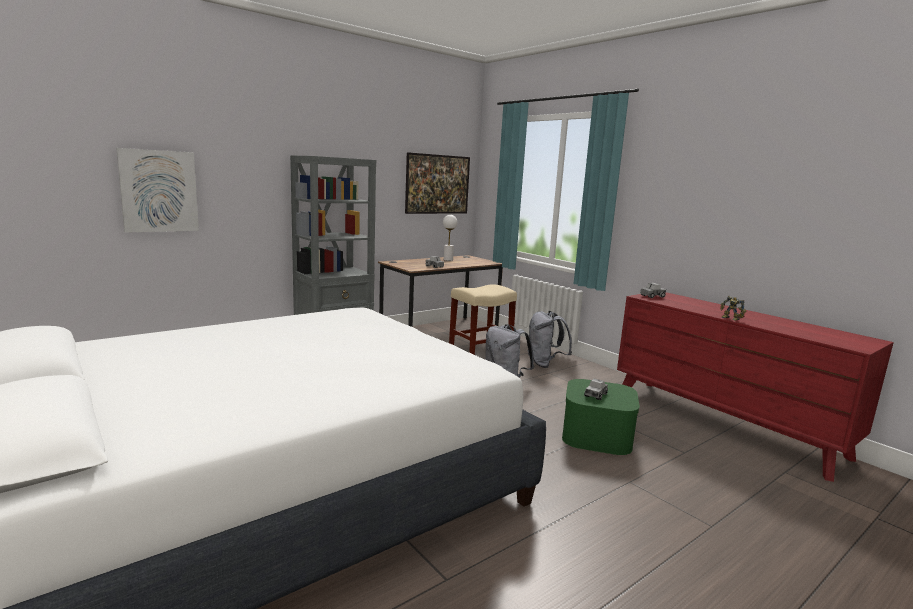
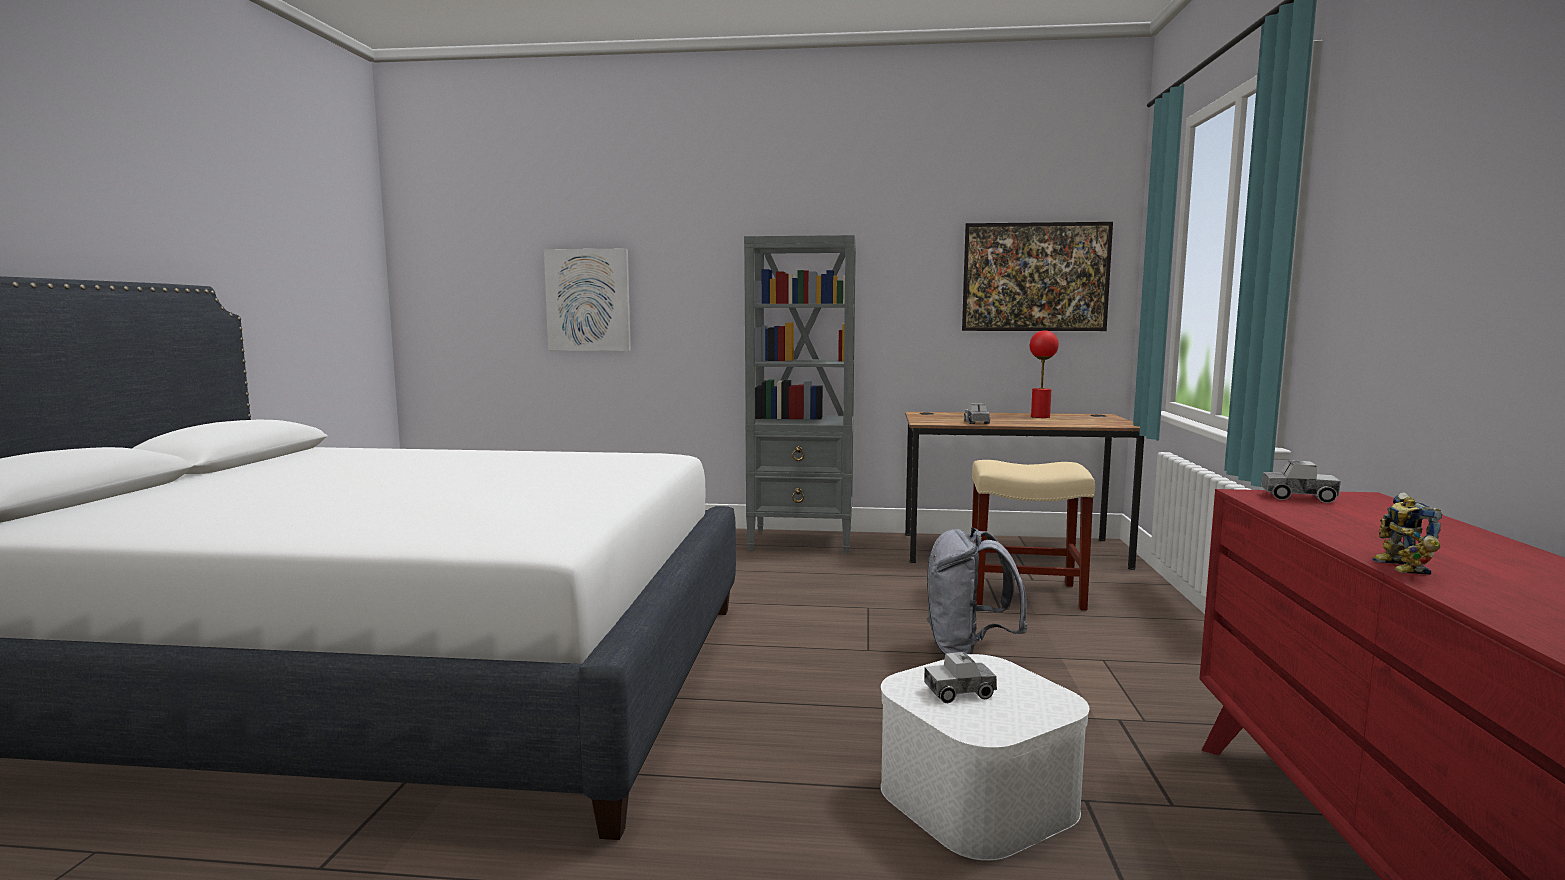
camera: 45 degrees right, 5 degrees down
white table lamp [443,215,457,261] -> red table lamp [1030,331,1059,418]
grey backpack [527,311,572,368] -> none
green storage box [562,379,640,455] -> white storage box [881,654,1089,861]

